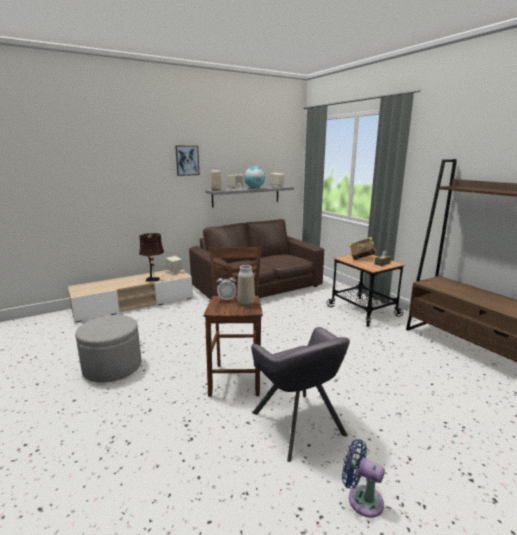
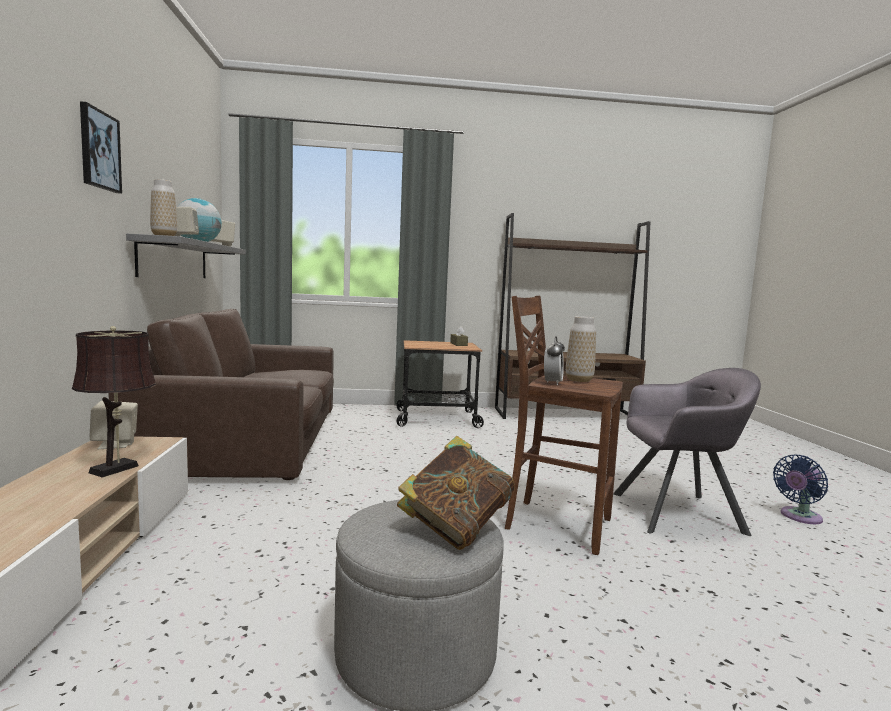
camera: 65 degrees left, 10 degrees down
book [349,237,377,260] -> book moved to [397,436,515,550]

